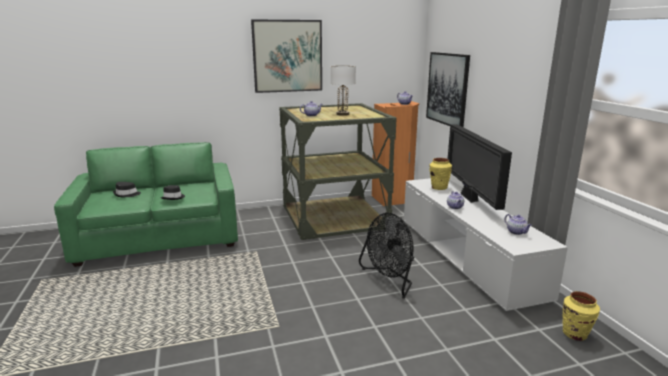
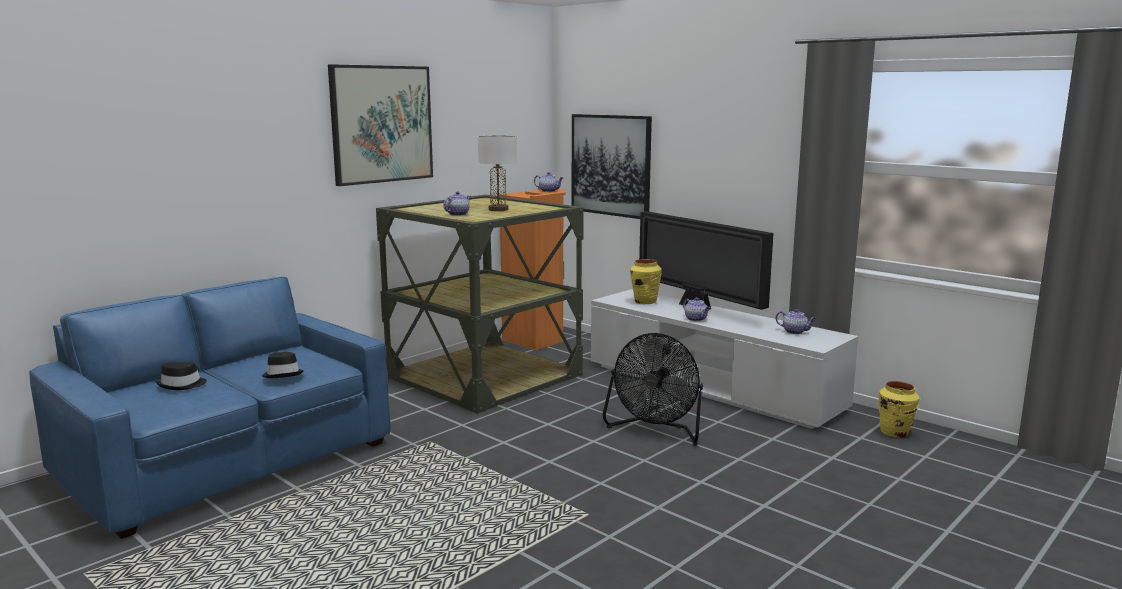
camera: 30 degrees left, 5 degrees down
green sofa [54,142,238,267] -> blue sofa [29,277,391,539]

